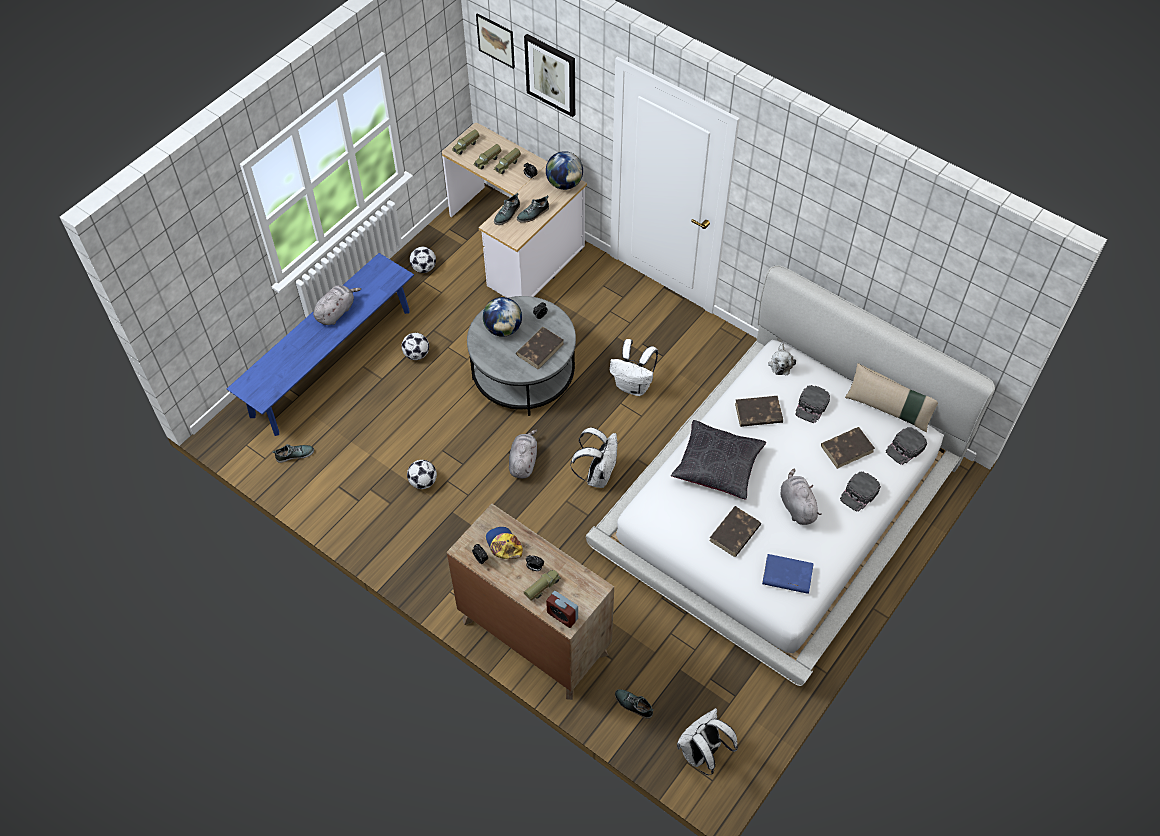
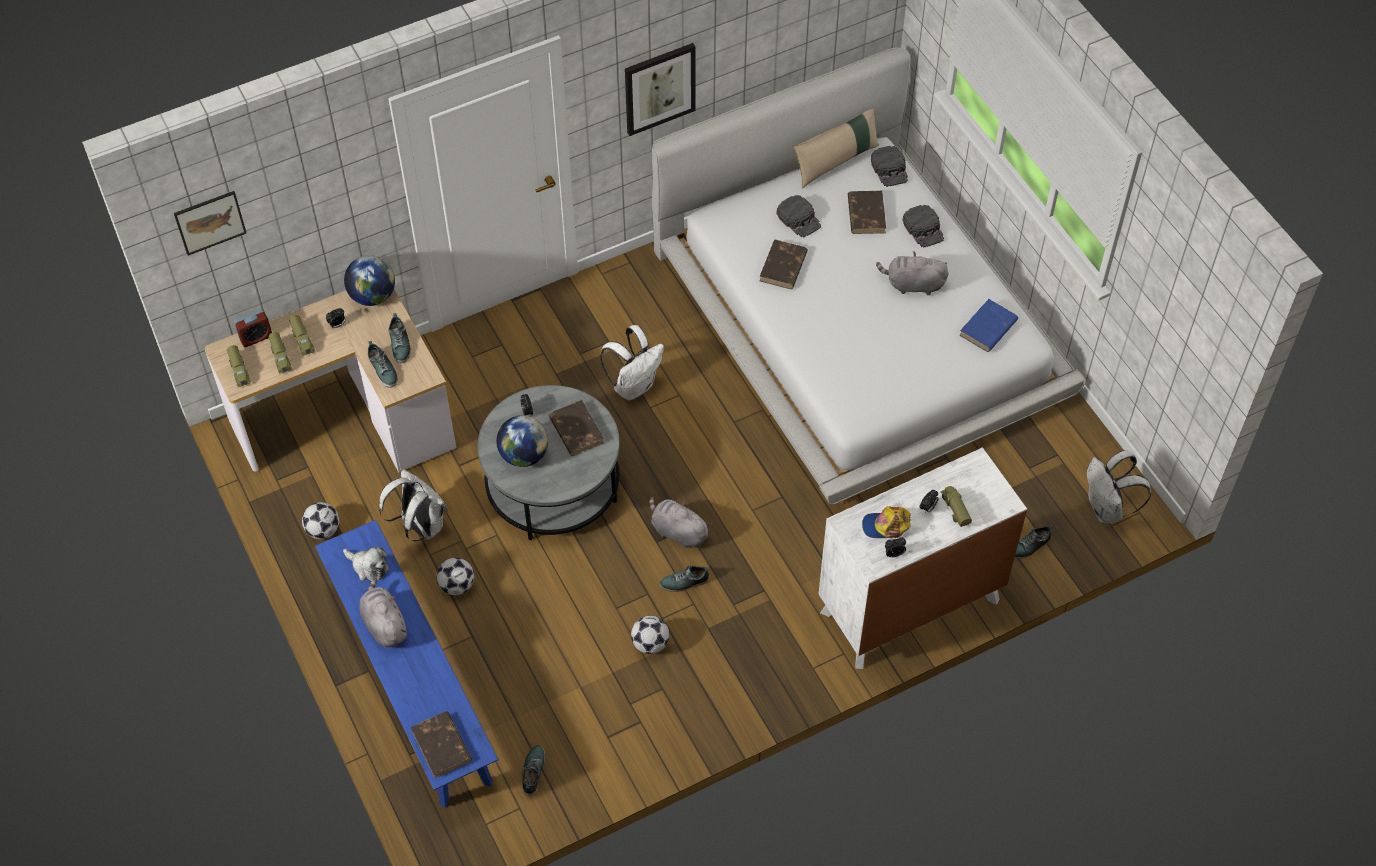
camera: 65 degrees left, 0 degrees up
brown dresser [447,504,614,700] -> white dresser [819,447,1027,669]
picture [524,34,575,117] -> picture moved to [625,43,696,136]
alarm clock [546,591,578,628] -> alarm clock moved to [234,309,272,347]
white backpack [571,427,617,488] -> white backpack moved to [379,469,448,541]
black pillow [671,420,766,500] -> none
brown book [709,506,761,557] -> brown book moved to [411,711,472,778]
plush toy [768,342,796,375] -> plush toy moved to [343,547,389,581]
none -> shoe [659,565,709,592]

